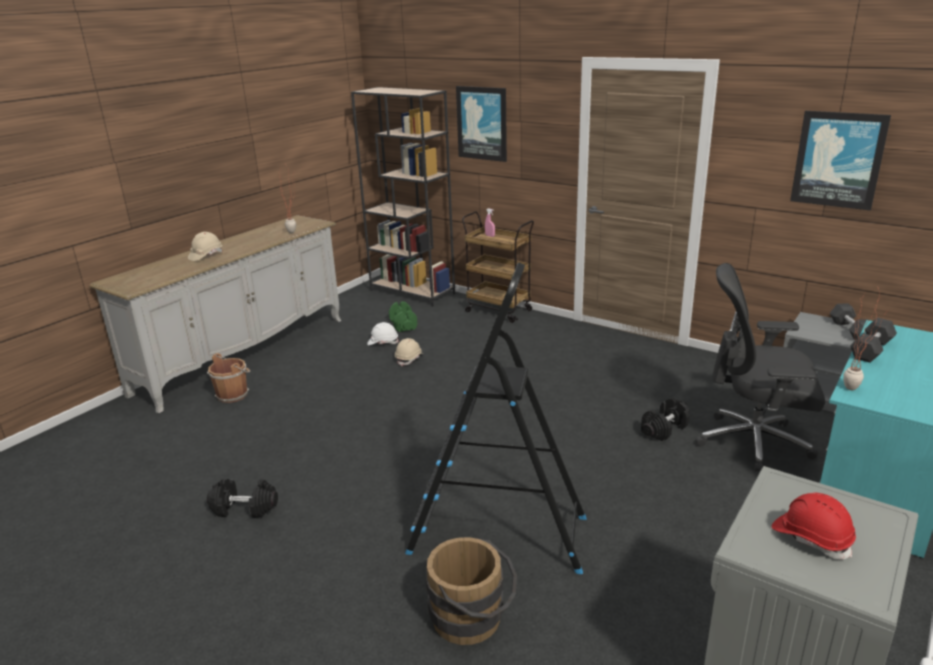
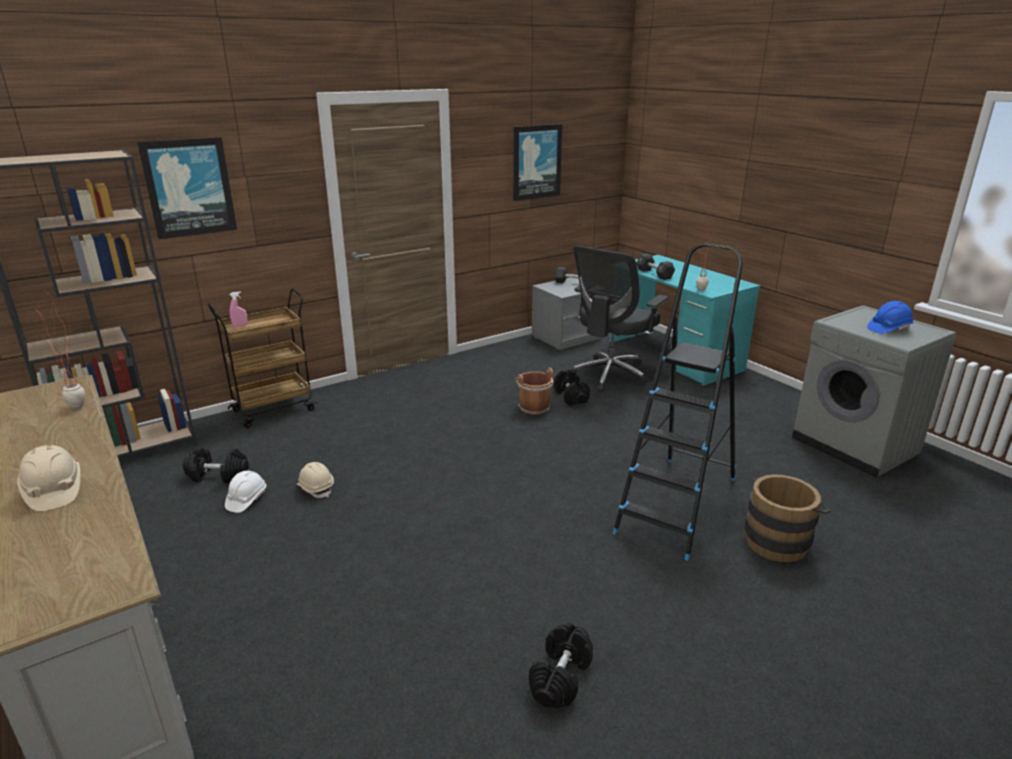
camera: 70 degrees left, 0 degrees up
brown bucket [207,353,250,403] -> brown bucket moved to [514,368,553,415]
green dumbbell [389,301,417,332] -> black dumbbell [183,448,249,483]
red hard hat [772,493,856,560] -> blue hard hat [867,301,914,334]

